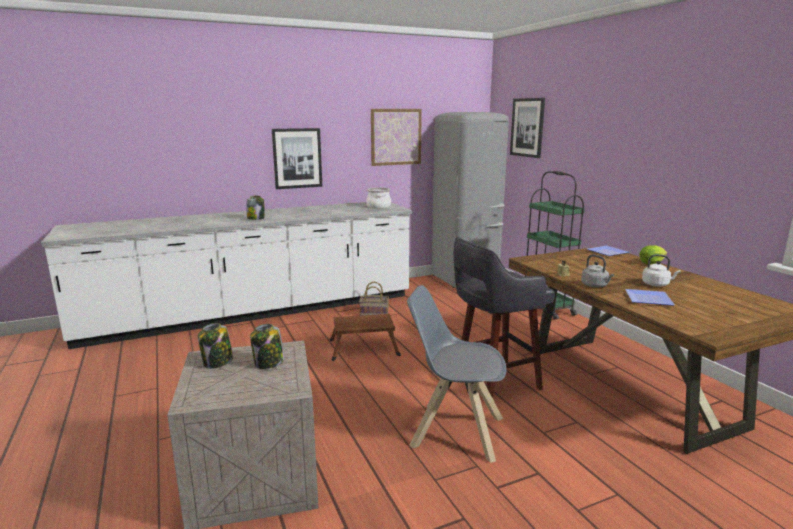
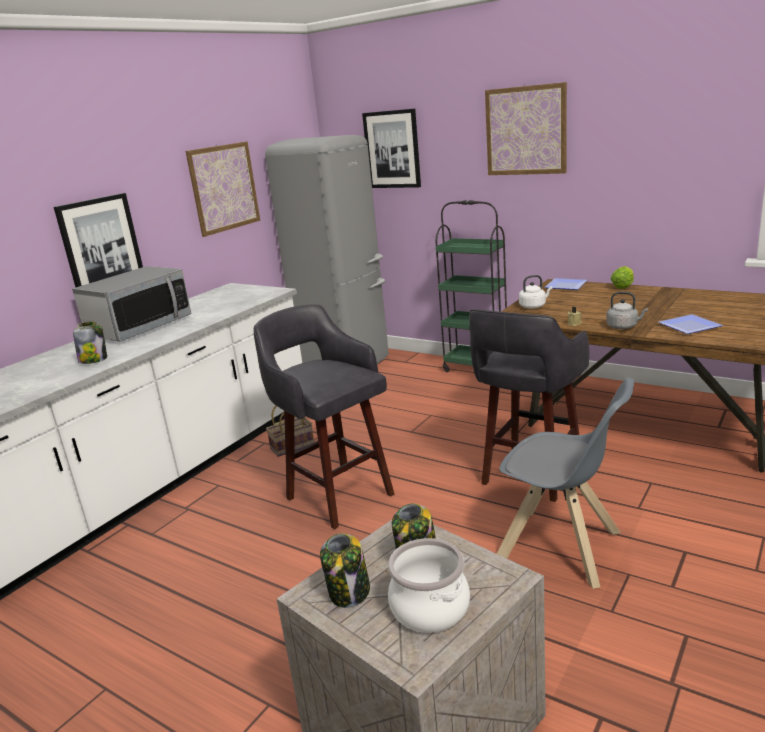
camera: 30 degrees left, 5 degrees up
brown step ladder [329,313,401,361] -> grey stool [254,304,394,529]
cooking pot [366,188,391,209] -> cooking pot moved to [388,538,470,633]
grey chair [407,285,506,463] -> grey chair turned 135 degrees counterclockwise [497,378,634,589]
white kettle [642,254,681,287] -> white kettle moved to [519,275,553,309]
none -> microwave [72,266,192,342]
none -> picture [485,82,567,175]

